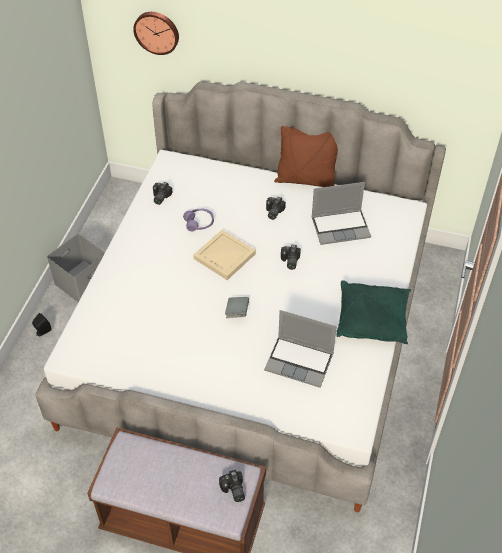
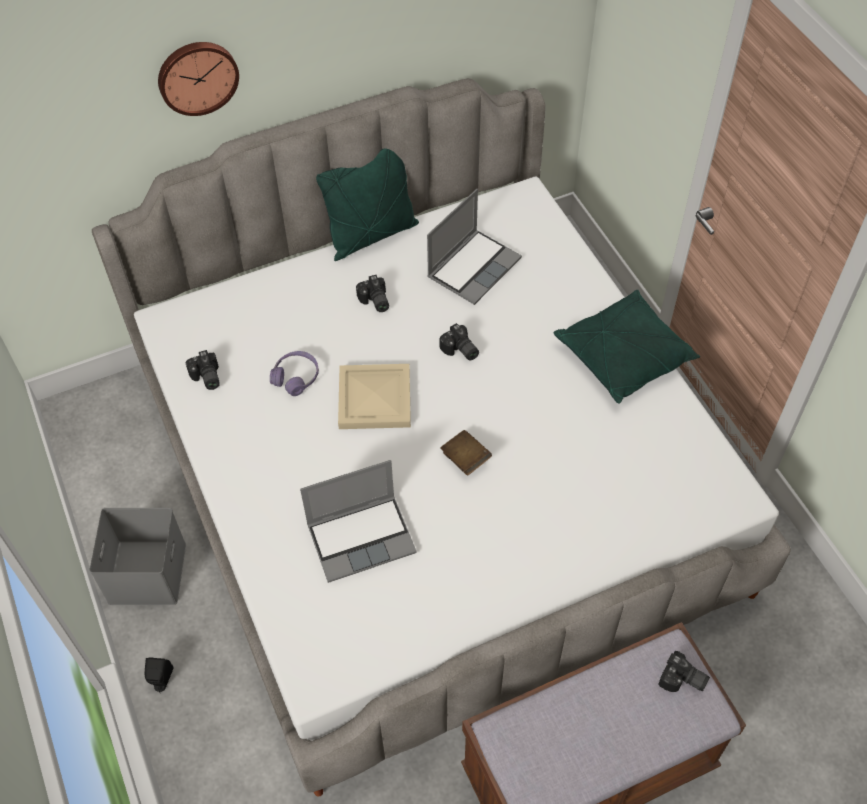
camera: 40 degrees left, 5 degrees up
wall clock [133,12,179,55] -> wall clock moved to [158,42,239,116]
grey book [225,297,249,318] -> brown book [440,430,492,475]
laptop [264,310,337,388] -> laptop moved to [300,460,417,583]
brown pillow [274,126,338,187] -> green pillow [316,148,419,261]

